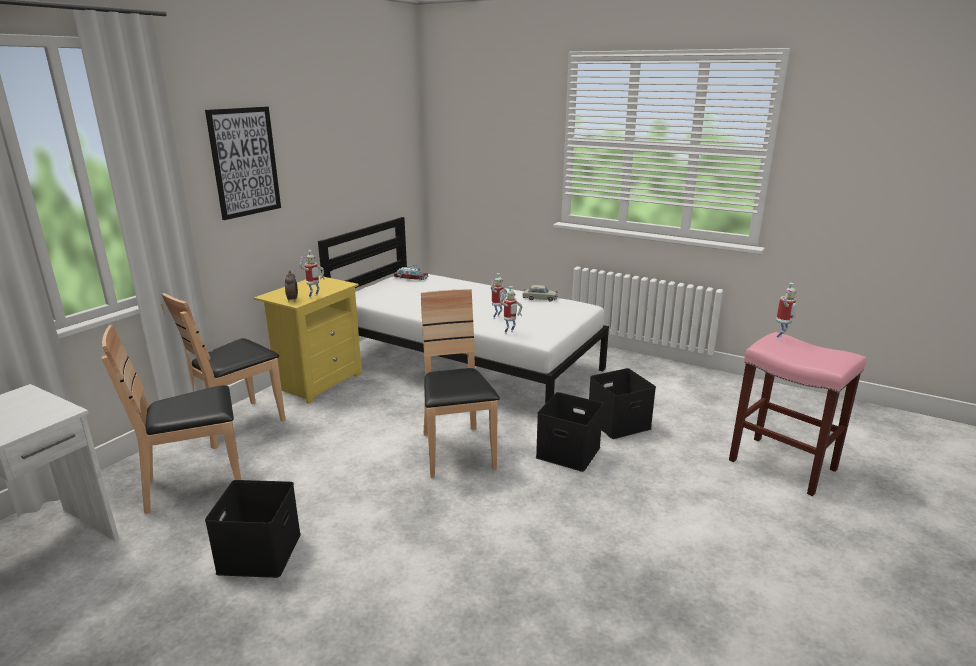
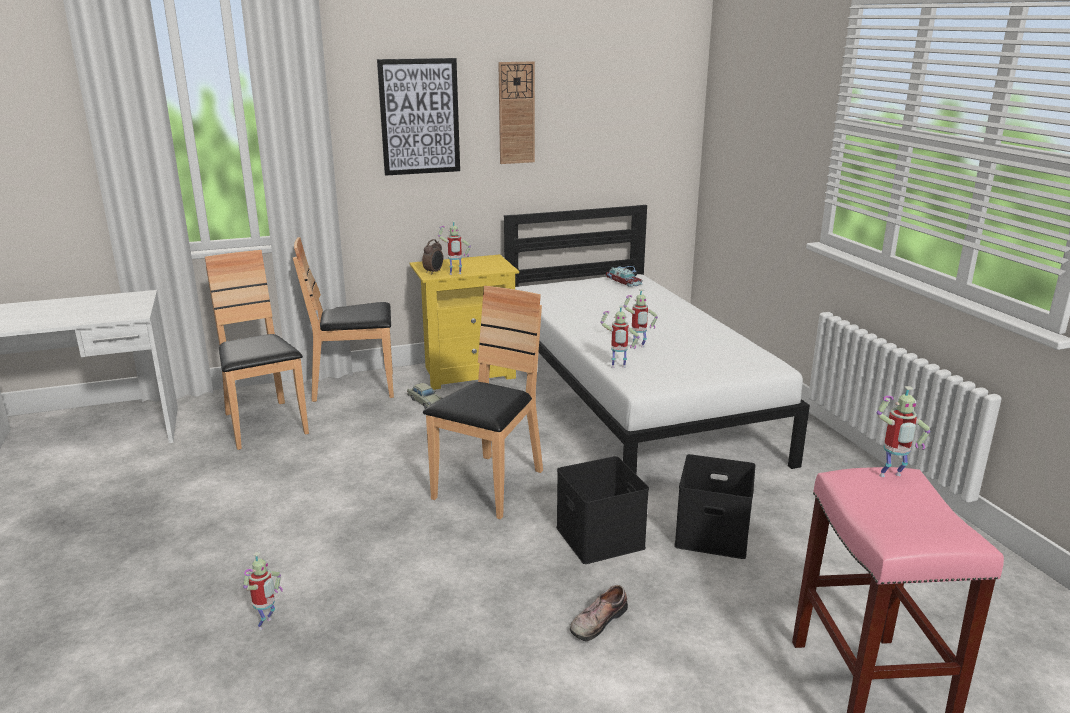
camera: 40 degrees right, 0 degrees up
brown chair [102,325,241,514] -> brown chair turned 45 degrees clockwise [205,250,309,450]
black storage box [205,480,301,578] -> none
beige toy car [523,285,557,302] -> beige toy car moved to [407,383,442,409]
none -> toy robot [243,552,283,630]
none -> wall clock [498,61,535,164]
none -> shoe [570,585,628,641]

